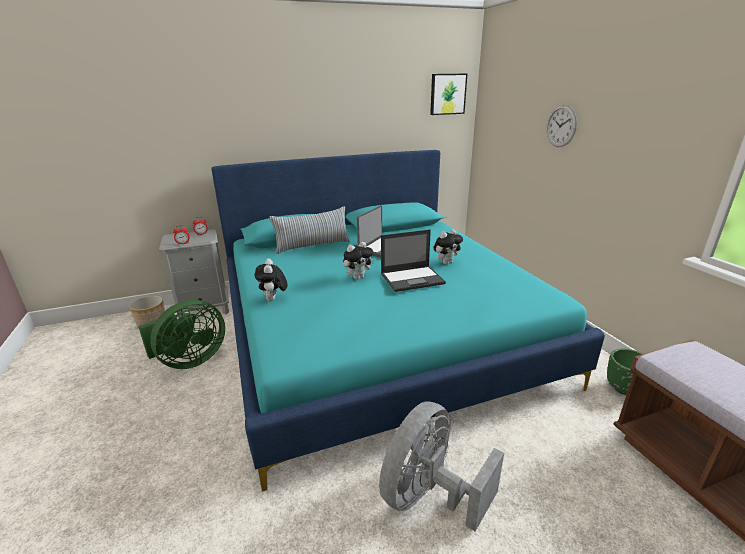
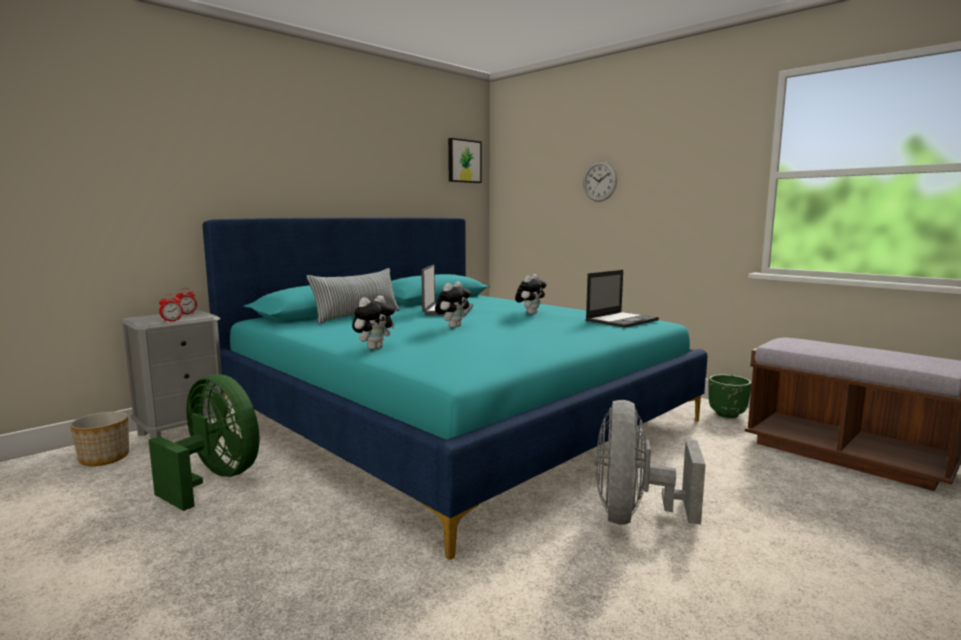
camera: 25 degrees left, 15 degrees down
green fan [138,300,225,369] -> green fan turned 75 degrees counterclockwise [148,374,259,511]
plush toy [254,258,287,301] -> plush toy turned 105 degrees counterclockwise [352,296,395,350]
laptop [381,230,446,292] -> laptop moved to [585,270,659,328]

